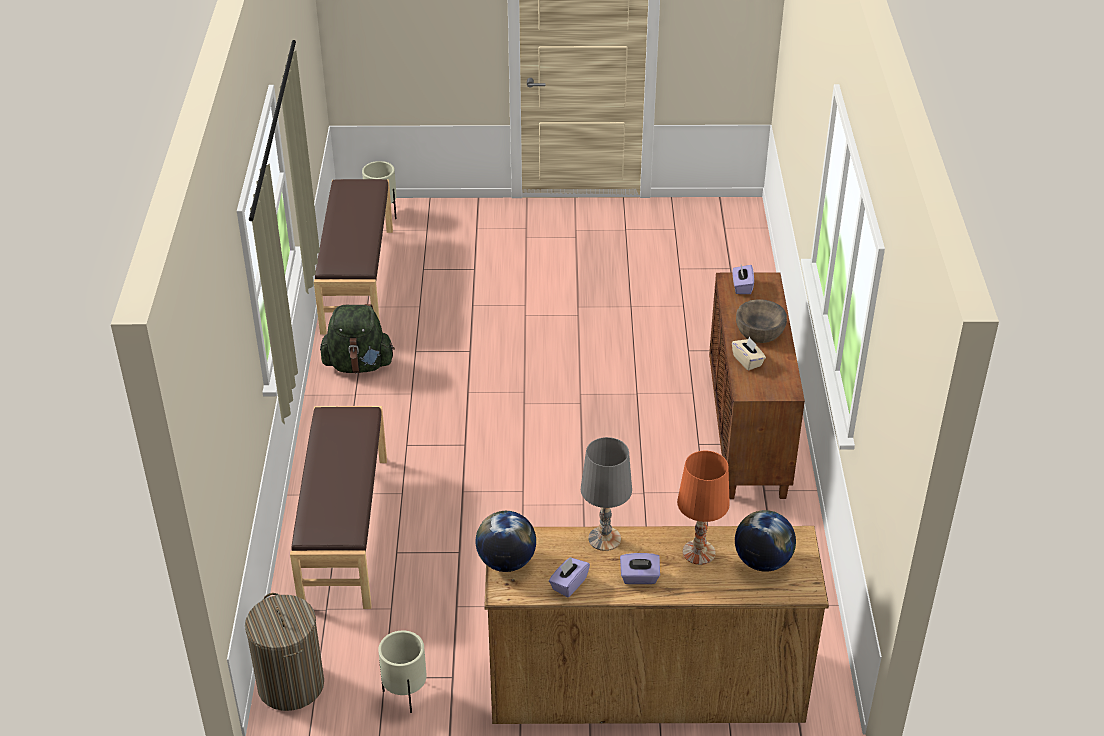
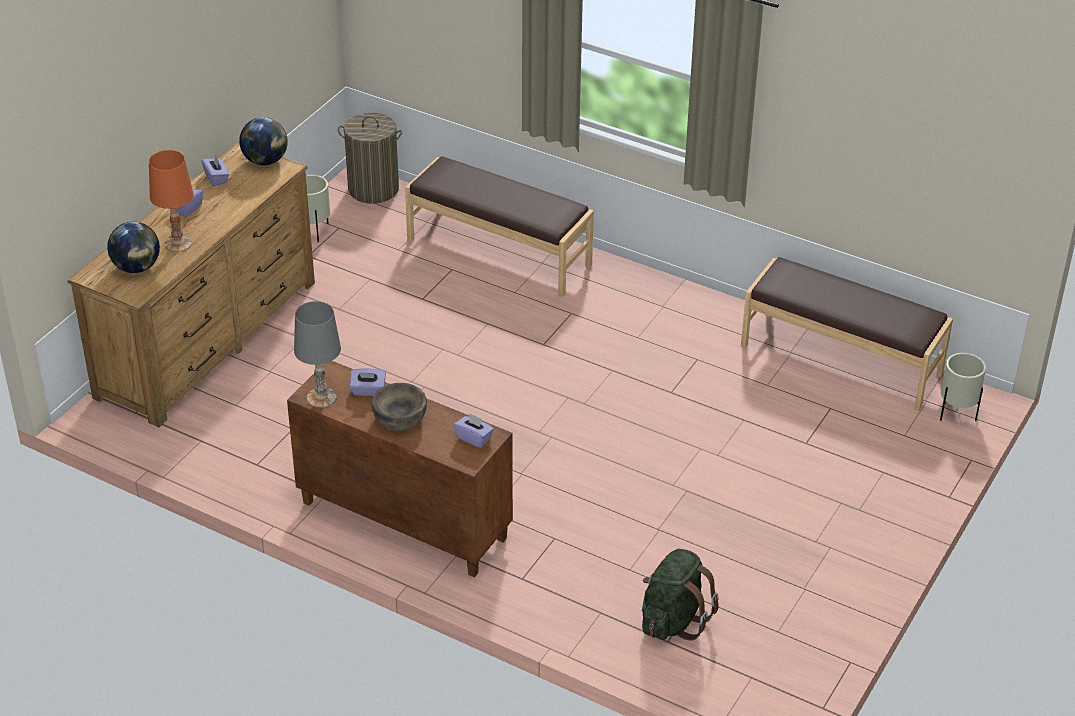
camera: 120 degrees right, 0 degrees up
green backpack [320,304,395,374] -> green backpack moved to [642,549,719,641]
grey table lamp [581,437,632,551] -> grey table lamp moved to [294,301,341,408]
beige tissue box [732,337,766,371] -> purple tissue box [350,368,386,396]

